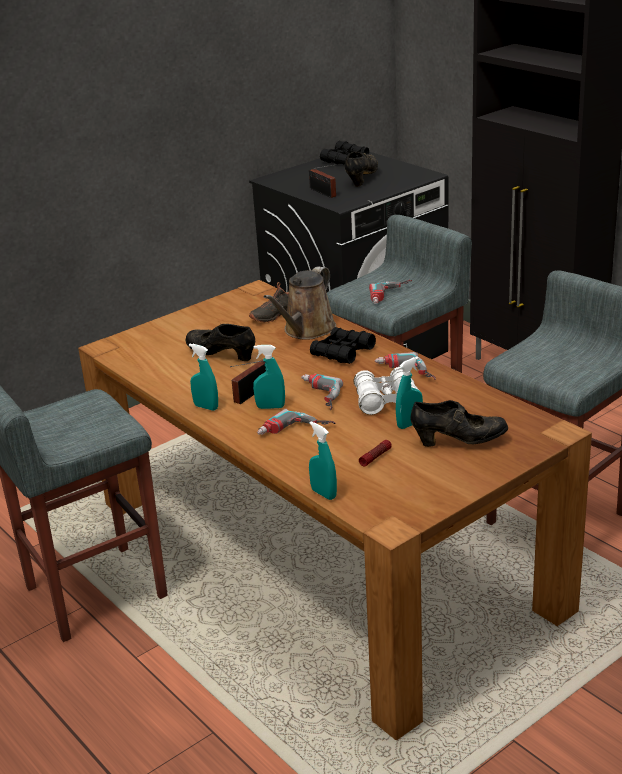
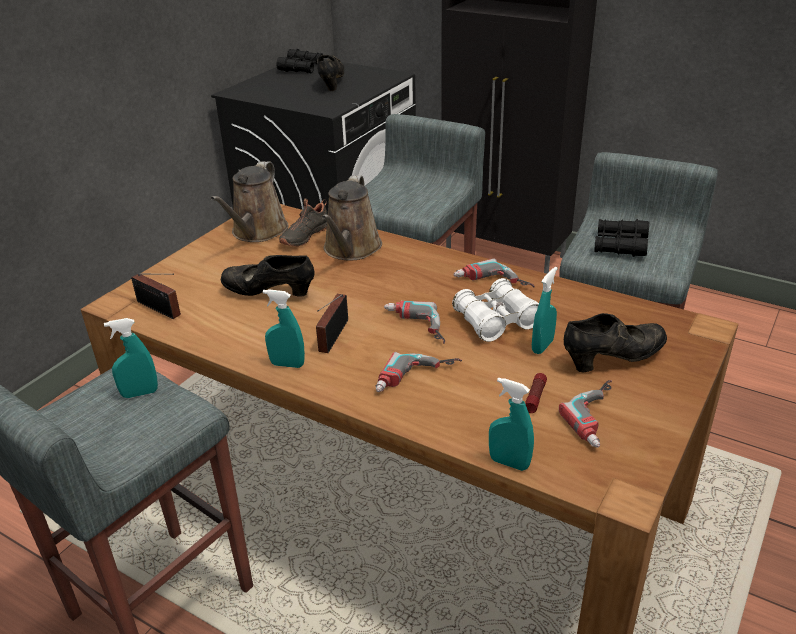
camera: 20 degrees left, 5 degrees up
turquoise spray bottle [253,345,285,409] -> turquoise spray bottle moved to [104,318,158,398]
radio [309,164,336,198] -> radio moved to [131,273,181,319]
black binoculars [310,327,376,364] -> black binoculars moved to [594,219,650,257]
power drill [369,280,412,304] -> power drill moved to [559,380,612,448]
none -> brown watering can [211,161,288,242]

